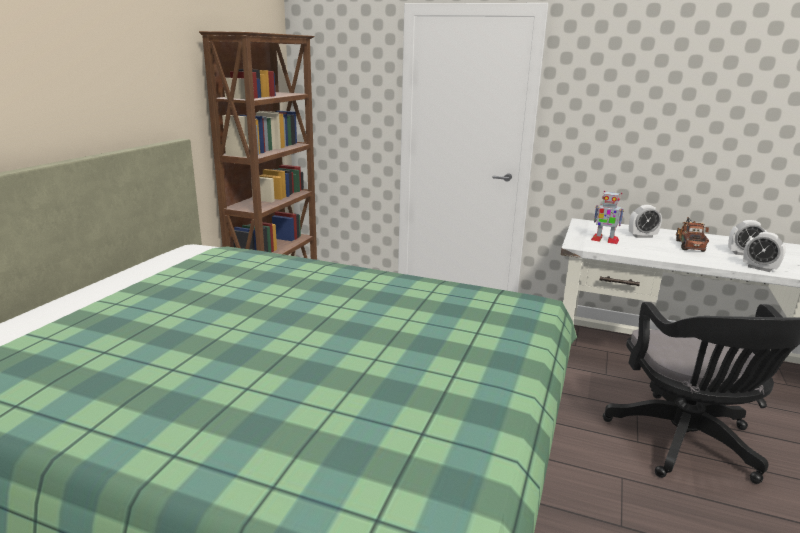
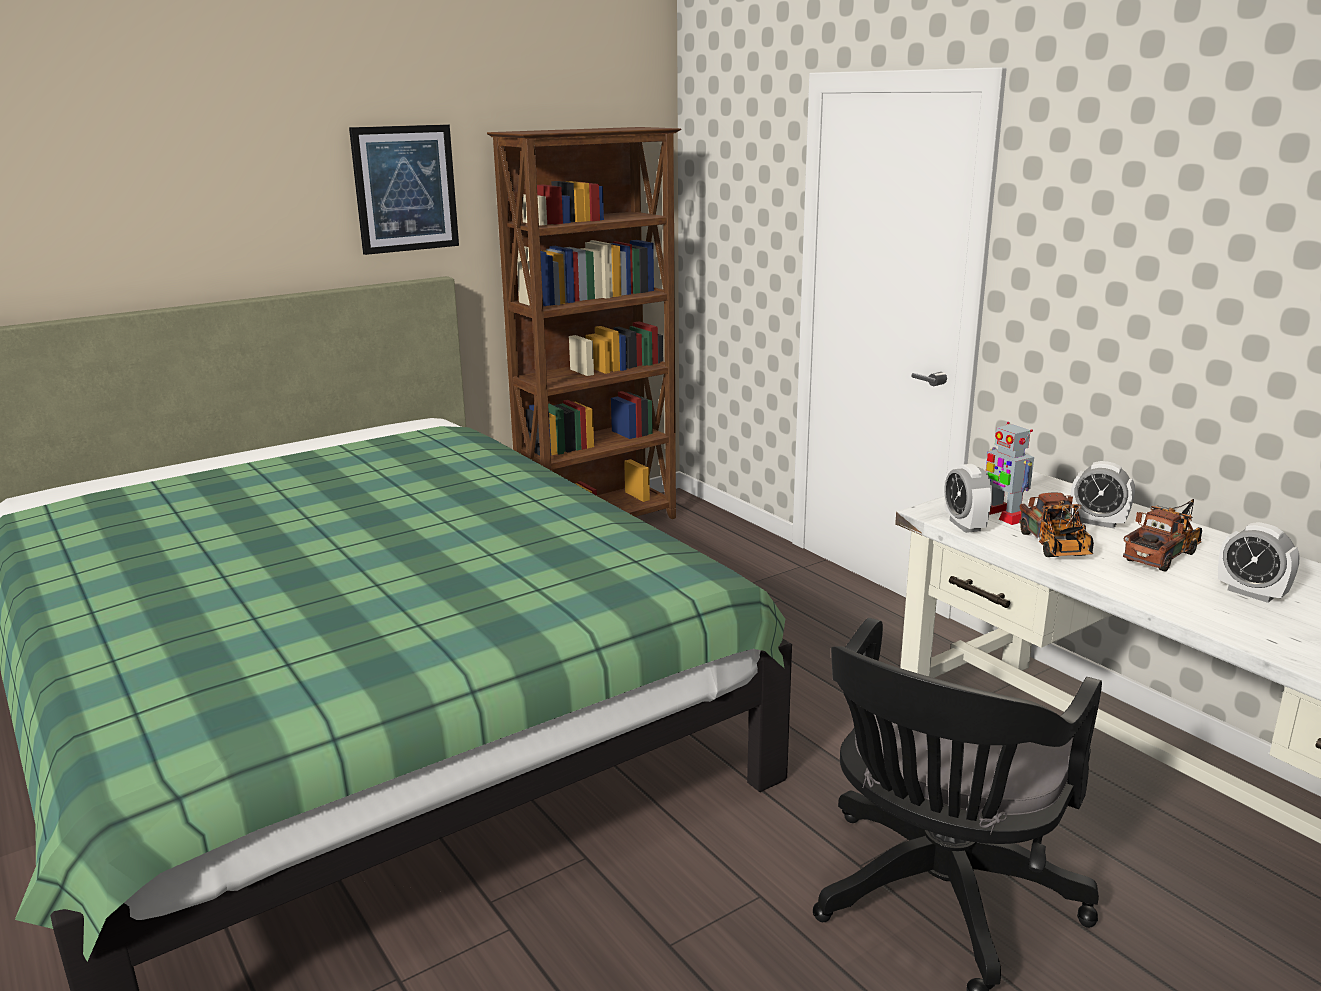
camera: 35 degrees right, 0 degrees up
alarm clock [743,232,786,272] -> alarm clock moved to [945,464,993,533]
none -> picture [349,124,459,255]
none -> toy truck [1019,493,1094,557]

